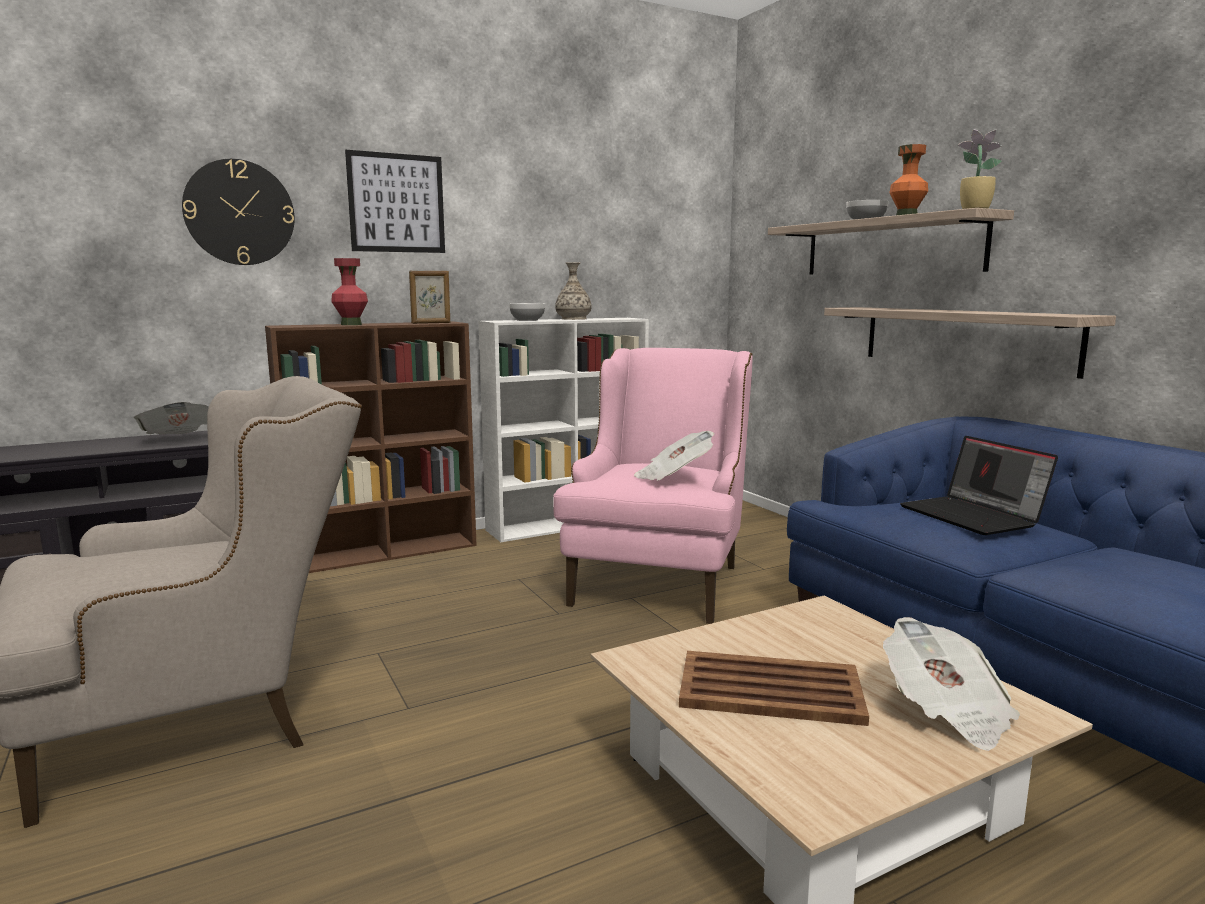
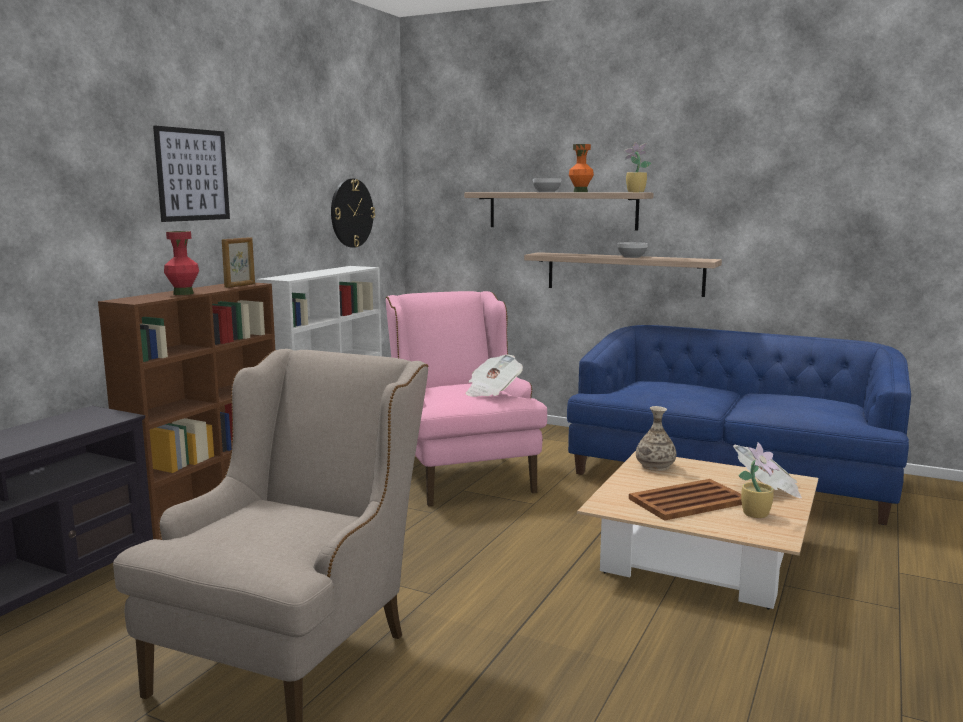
camera: 35 degrees left, 0 degrees up
newspaper [134,402,209,435] -> none
wall clock [182,159,295,265] -> wall clock moved to [331,178,375,248]
bowl [509,303,545,321] -> bowl moved to [618,242,648,258]
vase [555,262,592,320] -> vase moved to [636,406,676,471]
laptop [900,436,1058,535] -> none
none -> potted plant [738,443,779,518]

